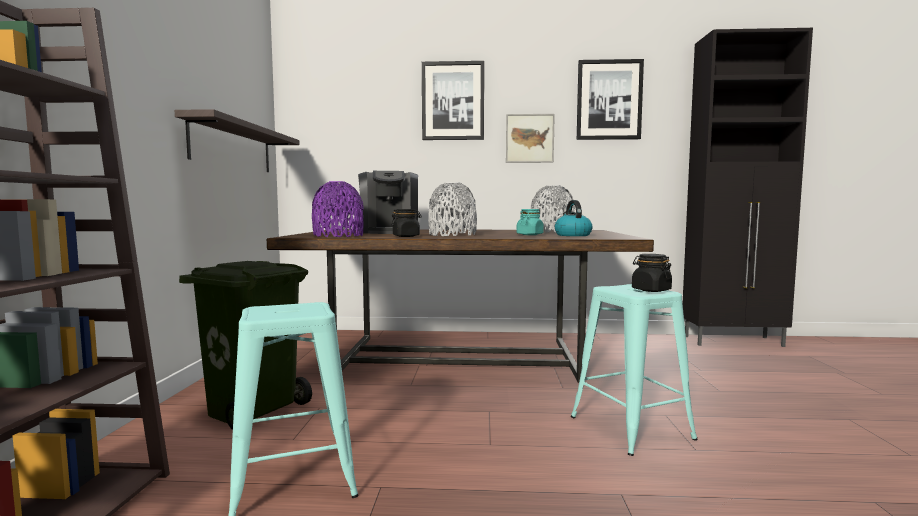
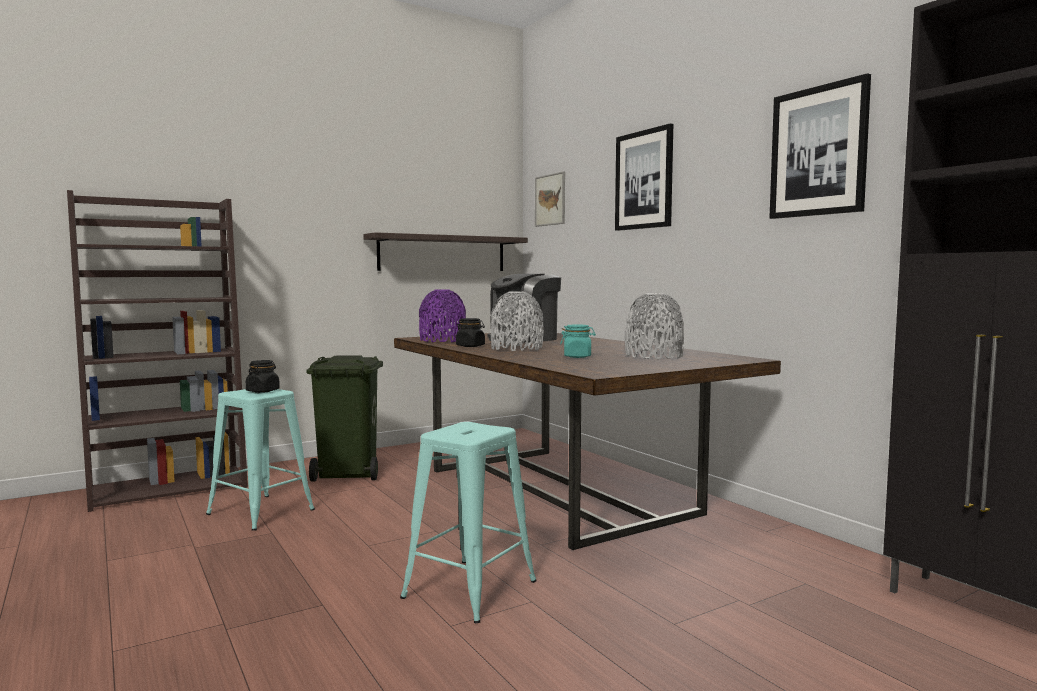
camera: 55 degrees right, 0 degrees up
picture [506,114,555,163] -> picture moved to [535,171,565,227]
kettle [555,200,592,236] -> none
black jar [632,254,672,292] -> black jar moved to [246,360,280,393]

